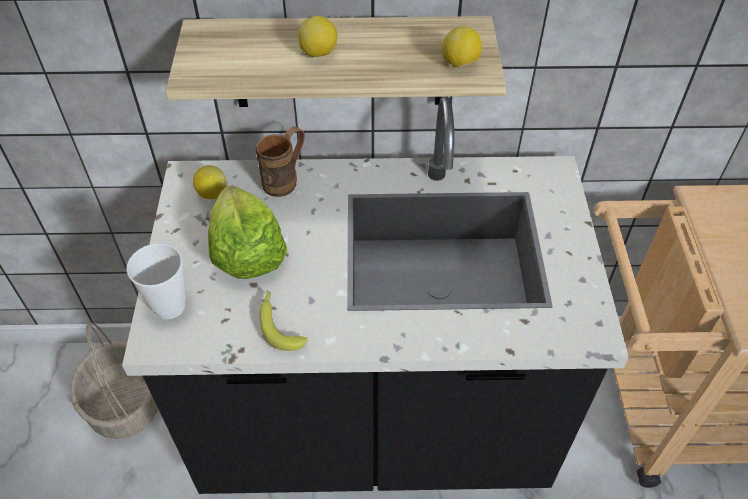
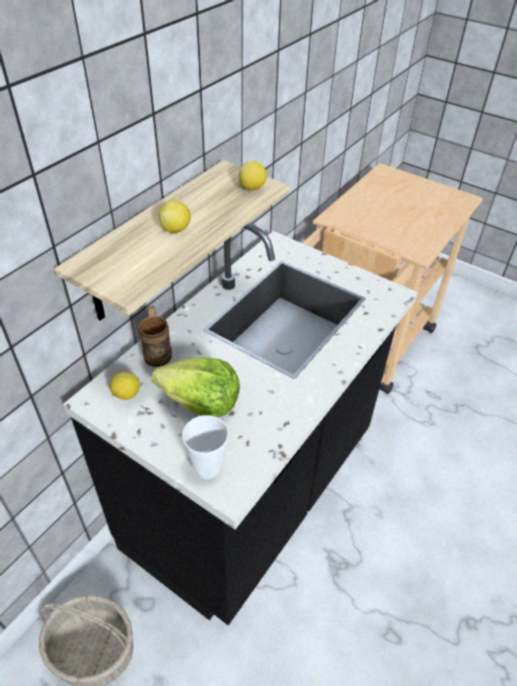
camera: 55 degrees left, 5 degrees down
banana [260,290,308,351] -> none

